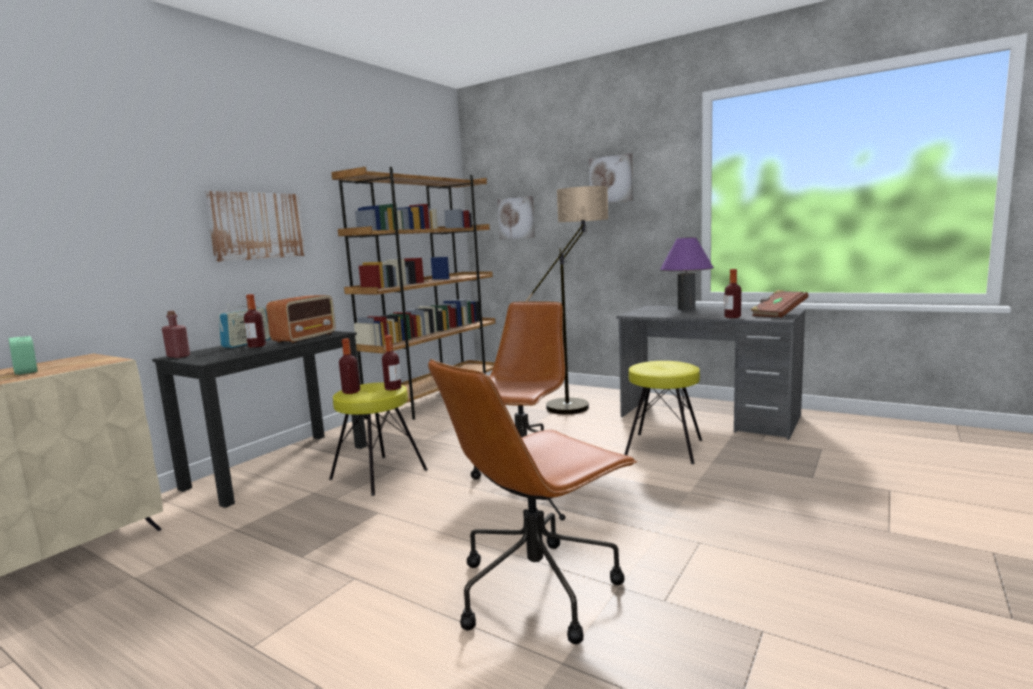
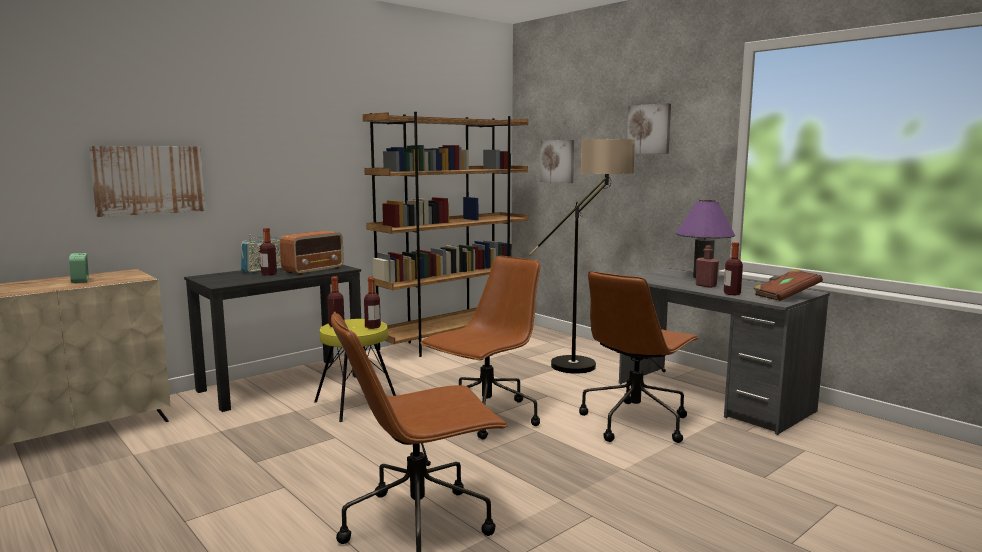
camera: 15 degrees right, 0 degrees up
red bottle [162,311,190,358] -> red bottle moved to [696,245,719,288]
picture [204,191,306,262] -> picture moved to [88,146,206,217]
yellow stool [624,361,702,464] -> brown office chair [579,271,699,443]

